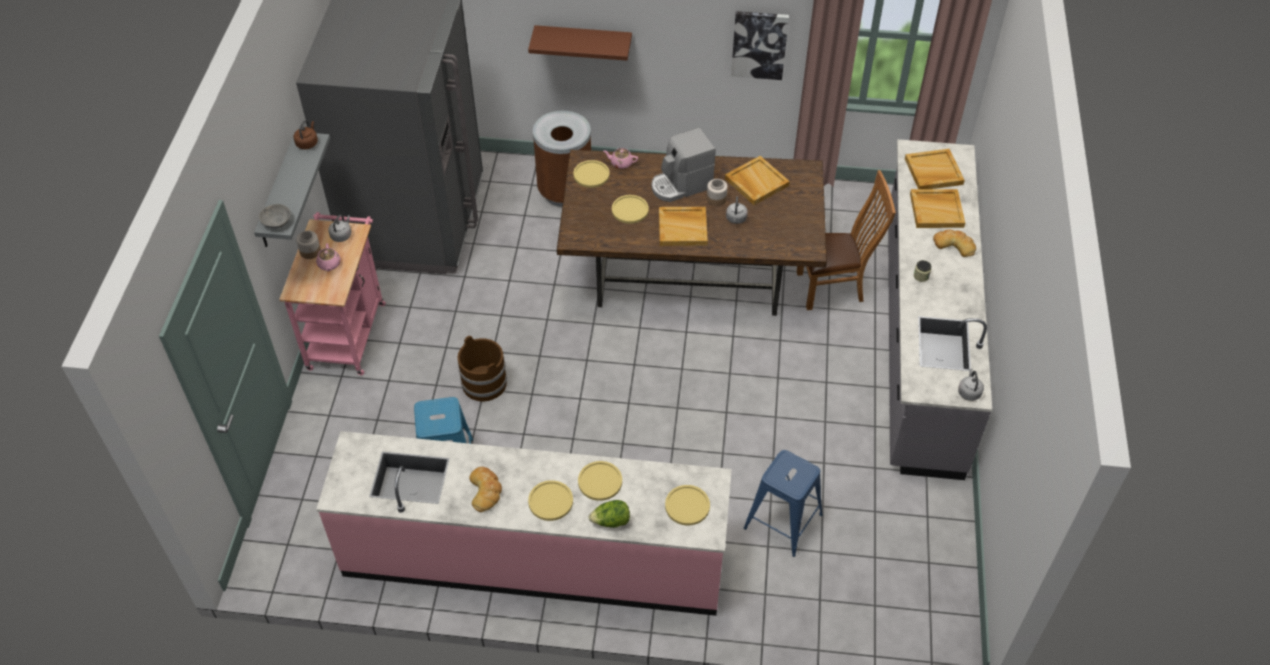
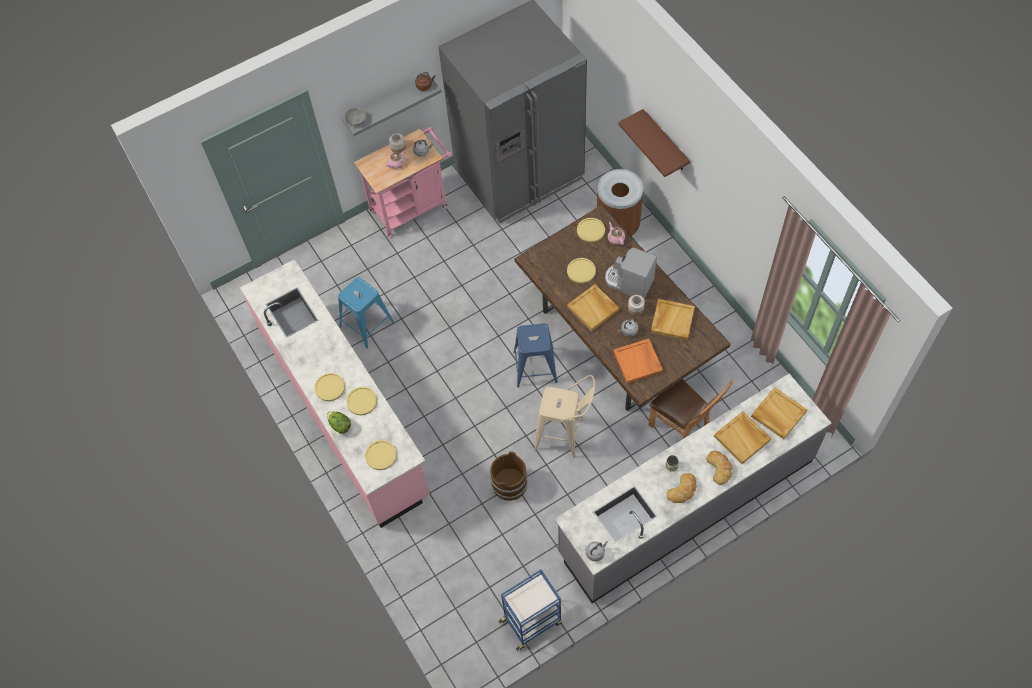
camera: 55 degrees right, 10 degrees up
brown bucket [458,336,507,402] -> brown bucket moved to [490,451,528,501]
bread [469,467,502,512] -> bread moved to [666,473,697,503]
picture [731,11,789,80] -> none
blue stool [744,450,823,557] -> blue stool moved to [513,324,558,387]
none -> blue cart [499,570,562,651]
none -> beige stool [534,375,595,458]
none -> orange tray [613,339,663,384]

